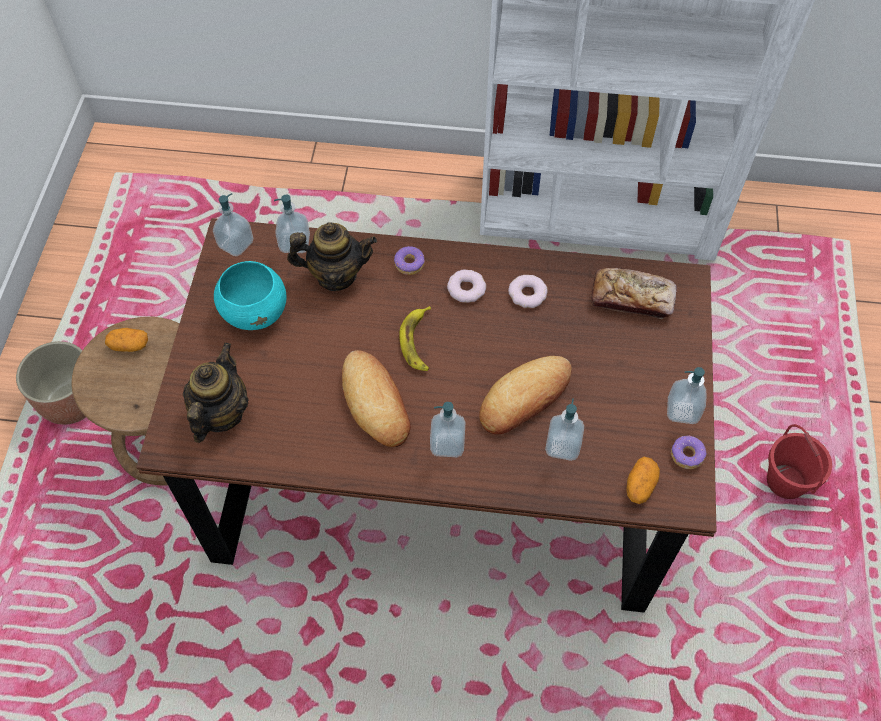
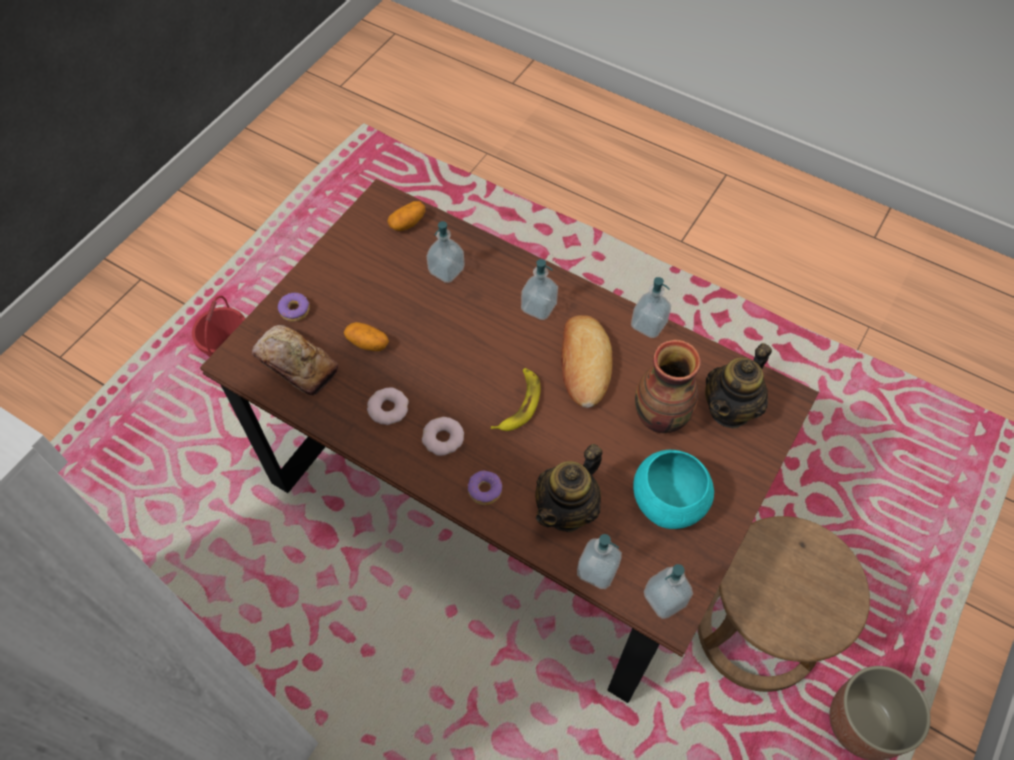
camera: 155 degrees left, 0 degrees up
potato [105,328,148,352] -> potato moved to [344,322,389,351]
teapot [287,222,377,291] -> teapot turned 75 degrees counterclockwise [535,444,603,532]
bread [479,356,572,435] -> none
soap dispenser [667,367,707,424] -> soap dispenser moved to [631,277,671,338]
donut [671,435,707,469] -> donut moved to [278,293,310,322]
none -> vase [635,340,701,433]

